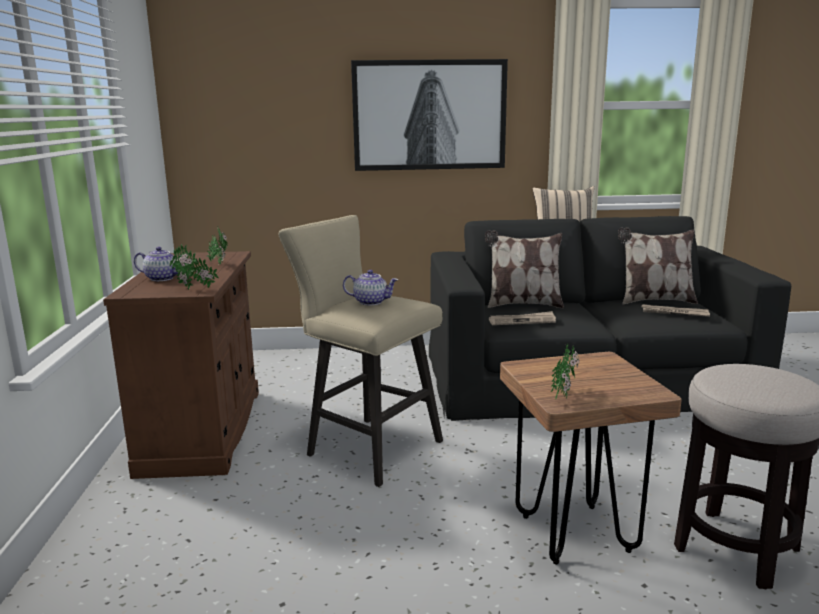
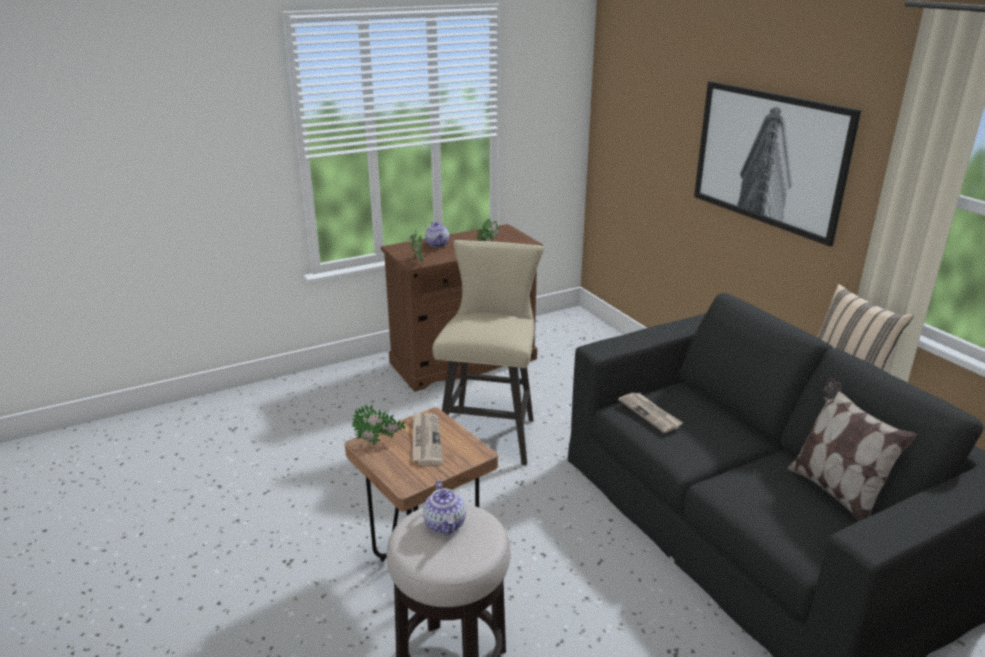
camera: 65 degrees right, 10 degrees up
teapot [343,270,398,305] -> teapot moved to [423,480,466,535]
pillow [485,230,564,308] -> none
newspaper [641,305,710,317] -> newspaper moved to [413,413,443,465]

